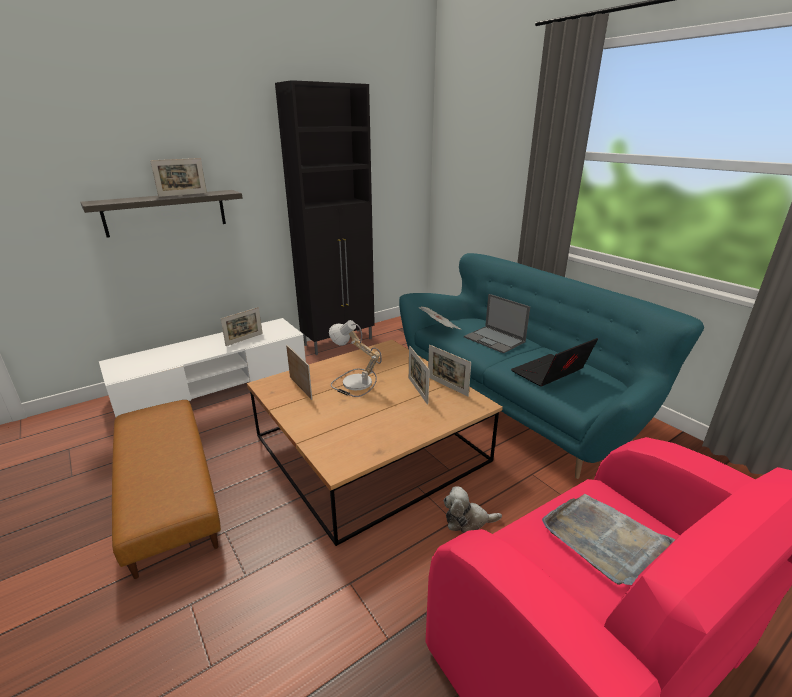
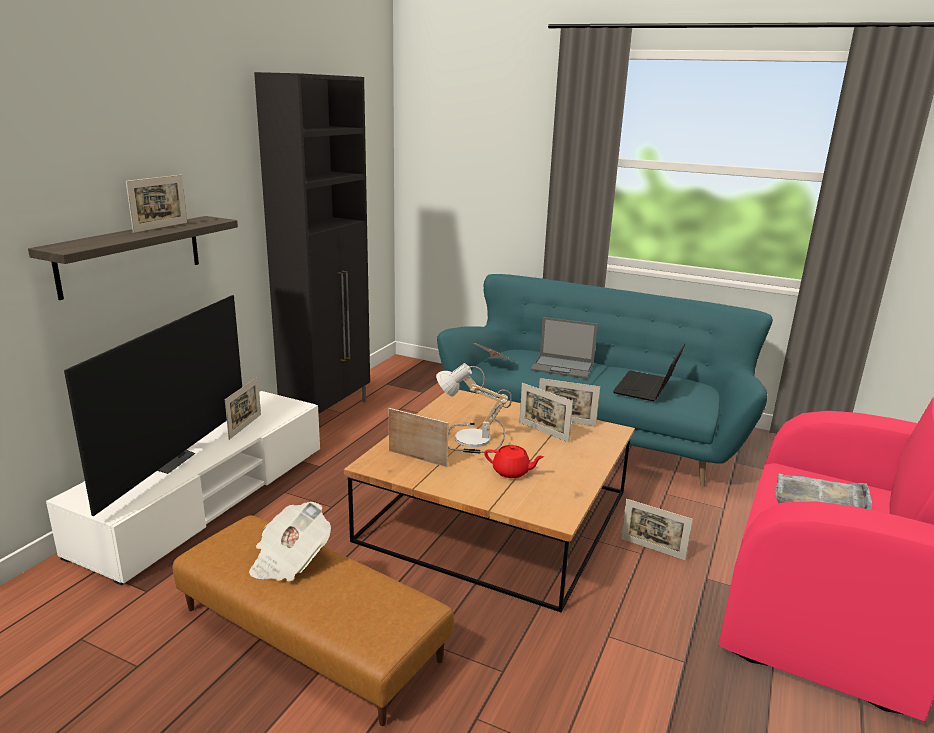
camera: 30 degrees left, 5 degrees down
plush toy [444,486,502,533] -> picture frame [621,499,693,561]
none -> television [64,295,242,516]
none -> newspaper [249,502,331,582]
none -> red teapot [484,445,544,478]

